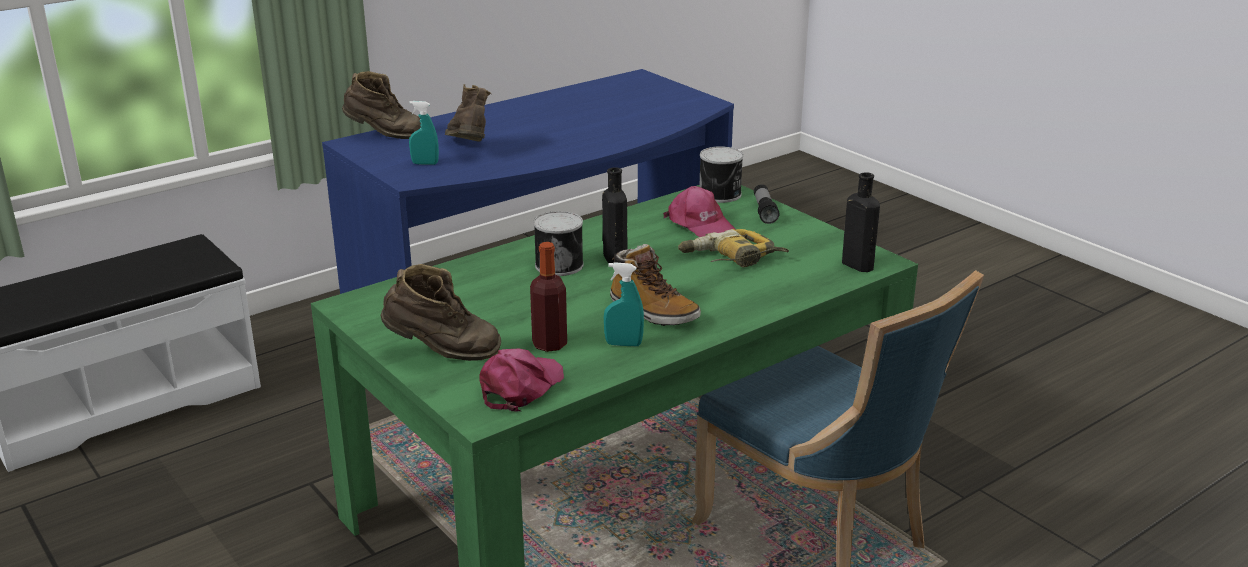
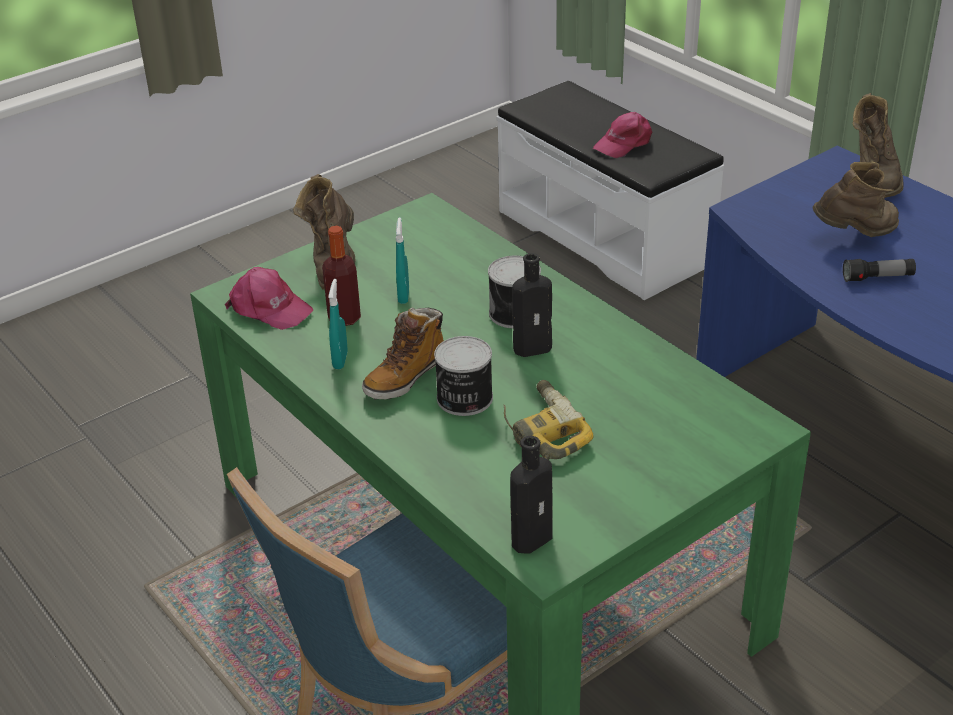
camera: 90 degrees right, 10 degrees up
turquoise spray bottle [409,101,439,165] -> turquoise spray bottle moved to [396,217,409,304]
pink cap [663,186,736,237] -> pink cap moved to [593,112,652,158]
can [699,146,743,203] -> can moved to [434,336,493,416]
flashlight [754,184,780,224] -> flashlight moved to [843,259,916,282]

